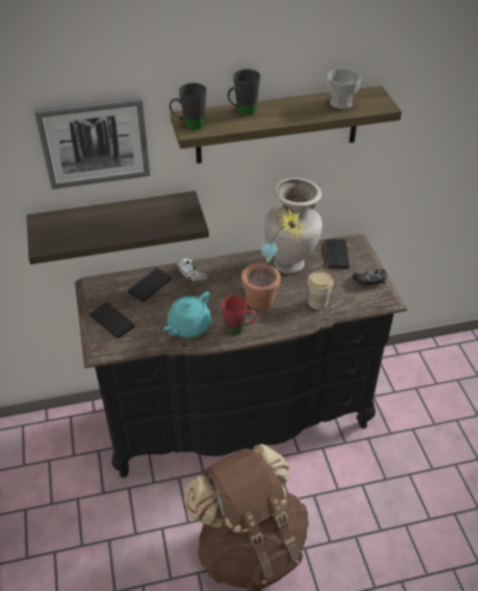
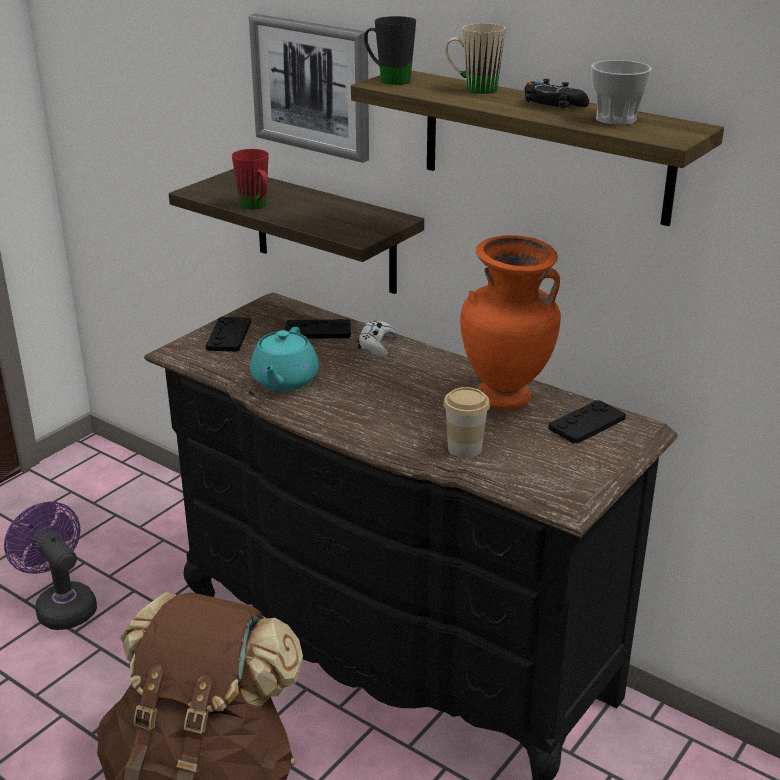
camera: 50 degrees right, 15 degrees down
turquoise teapot [163,292,211,338] -> turquoise teapot turned 75 degrees counterclockwise [250,327,319,391]
red mug [222,295,257,335] -> red mug moved to [232,149,269,210]
black mug [228,69,260,115] -> beige mug [445,23,505,94]
potted plant [241,206,307,311] -> none
beige vase [264,177,322,274] -> orange vase [460,235,561,410]
black game controller [353,269,387,287] -> black game controller moved to [525,79,589,109]
none -> purple fan [4,502,97,630]

